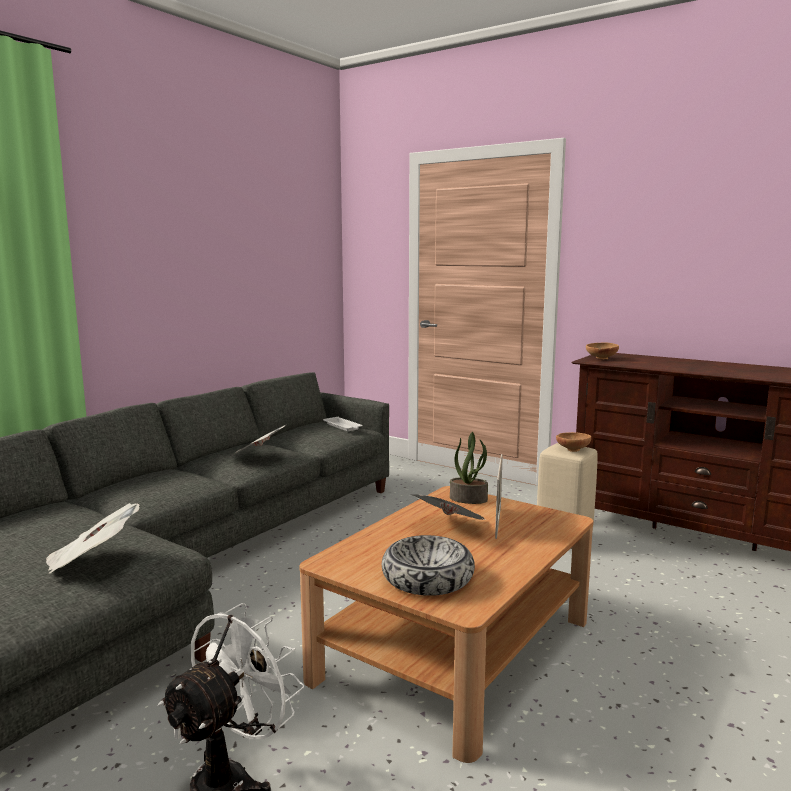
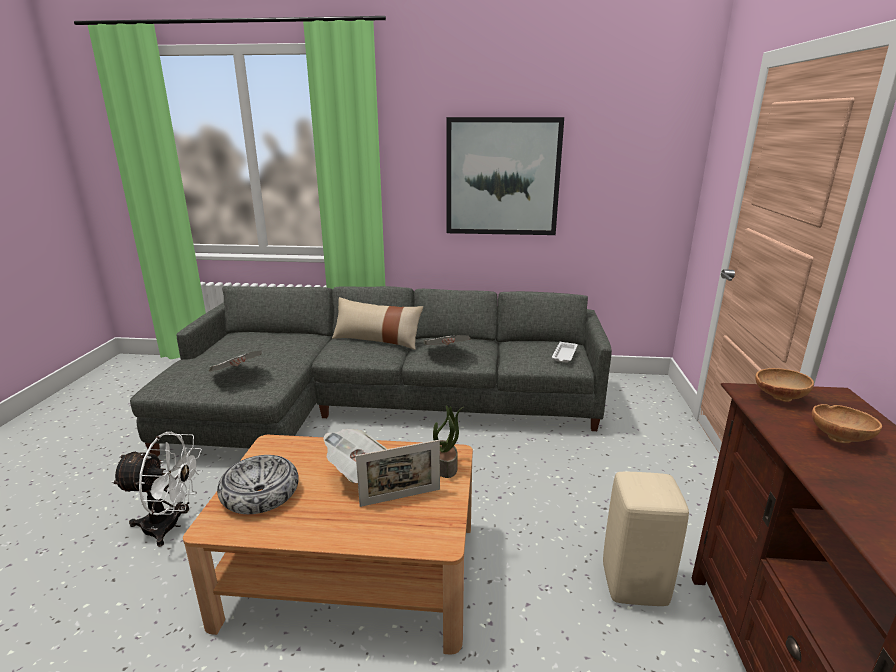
camera: 60 degrees right, 10 degrees up
brown bowl [556,432,591,452] -> brown bowl moved to [812,404,882,443]
none -> beige pillow [332,297,423,350]
none -> picture [447,117,564,235]

